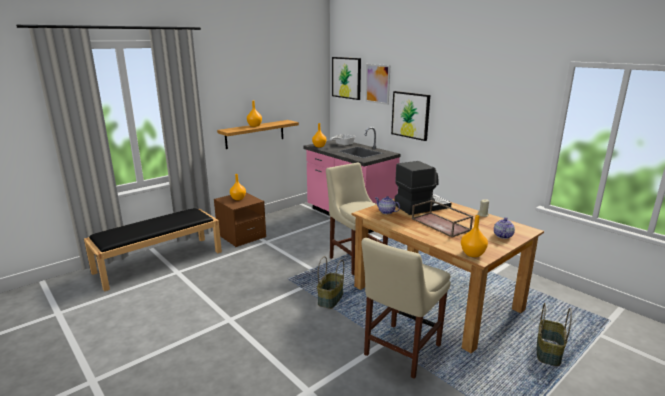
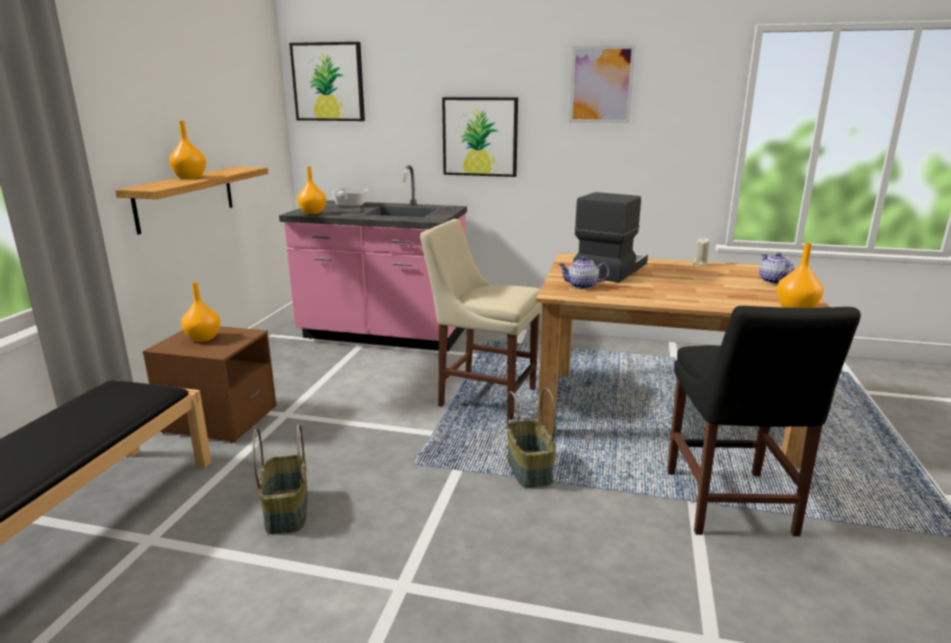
camera: 35 degrees left, 0 degrees up
beige chair [361,238,451,379] -> black chair [667,306,861,537]
picture [365,64,390,105] -> picture moved to [569,45,635,123]
brown tray [412,200,473,237] -> none
basket [537,303,572,366] -> basket moved to [252,423,308,534]

